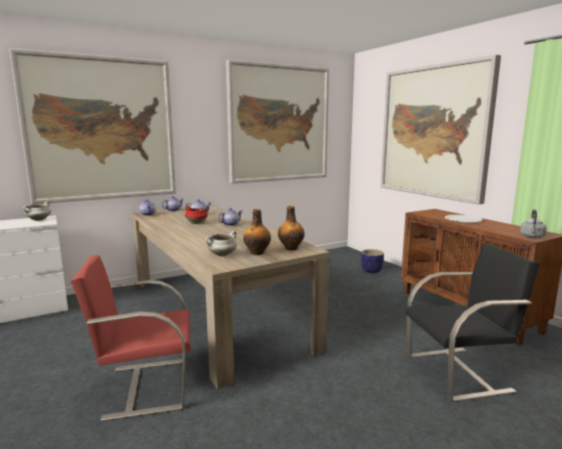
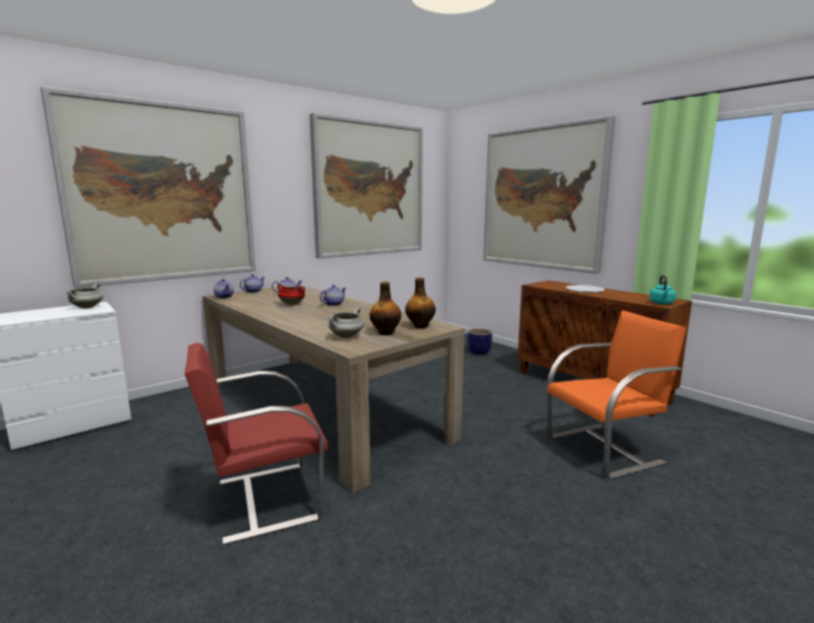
camera: 10 degrees left, 0 degrees up
black chair [406,243,539,402] -> orange chair [547,311,686,479]
grey kettle [520,209,547,238] -> turquoise kettle [649,275,676,304]

